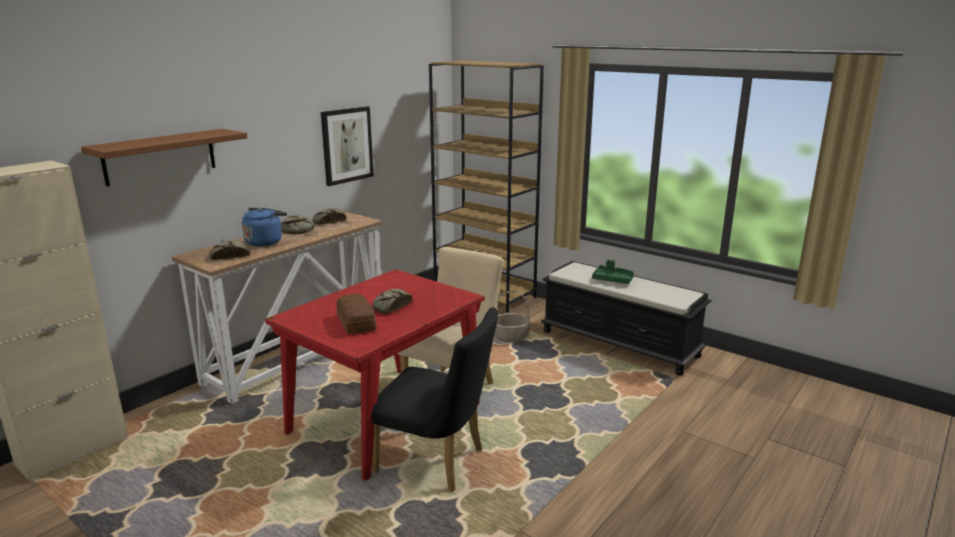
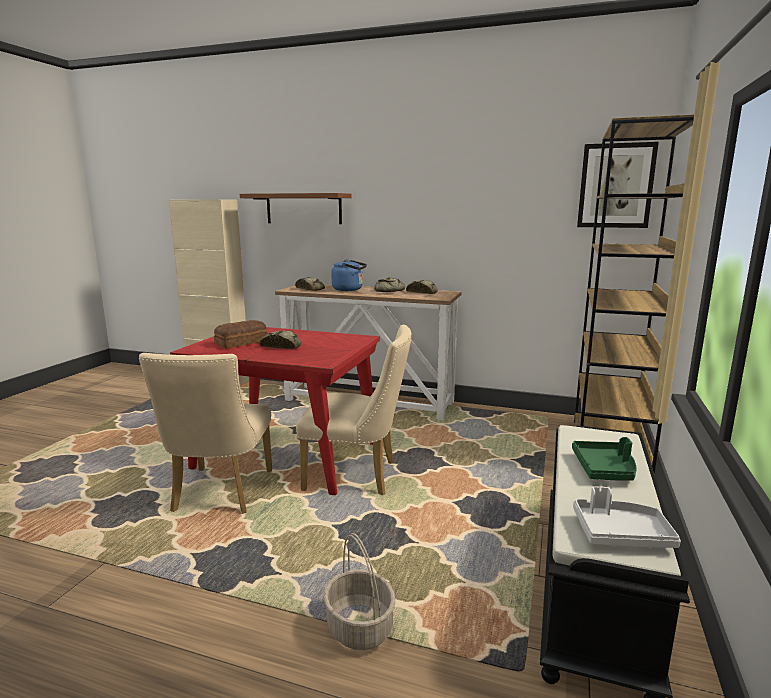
camera: 70 degrees right, 5 degrees down
picture [321,106,374,186] -> picture moved to [577,142,659,228]
black chair [371,307,498,492] -> beige chair [139,353,272,514]
basket [494,290,530,343] -> basket moved to [324,533,395,650]
none -> grey tray [573,486,681,548]

